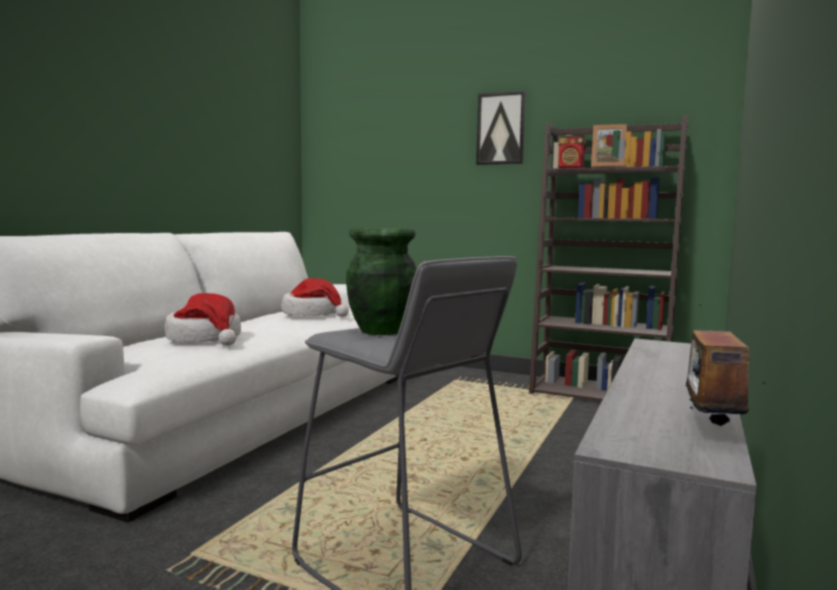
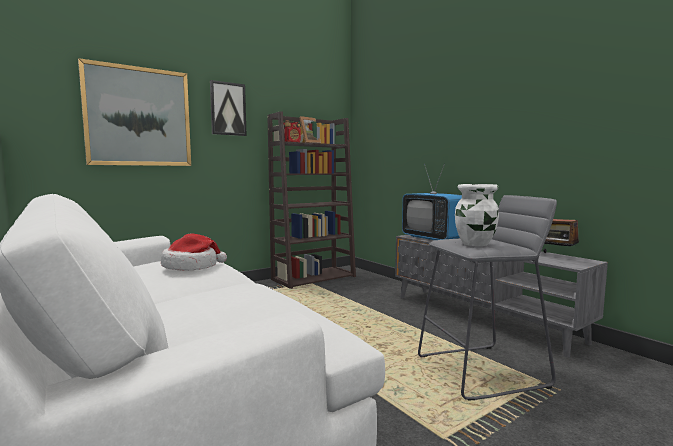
camera: 60 degrees left, 0 degrees up
hat [165,293,241,346] -> none
green vase [346,228,417,335] -> white vase [455,184,499,246]
none -> picture [78,58,191,166]
none -> television [402,163,462,240]

